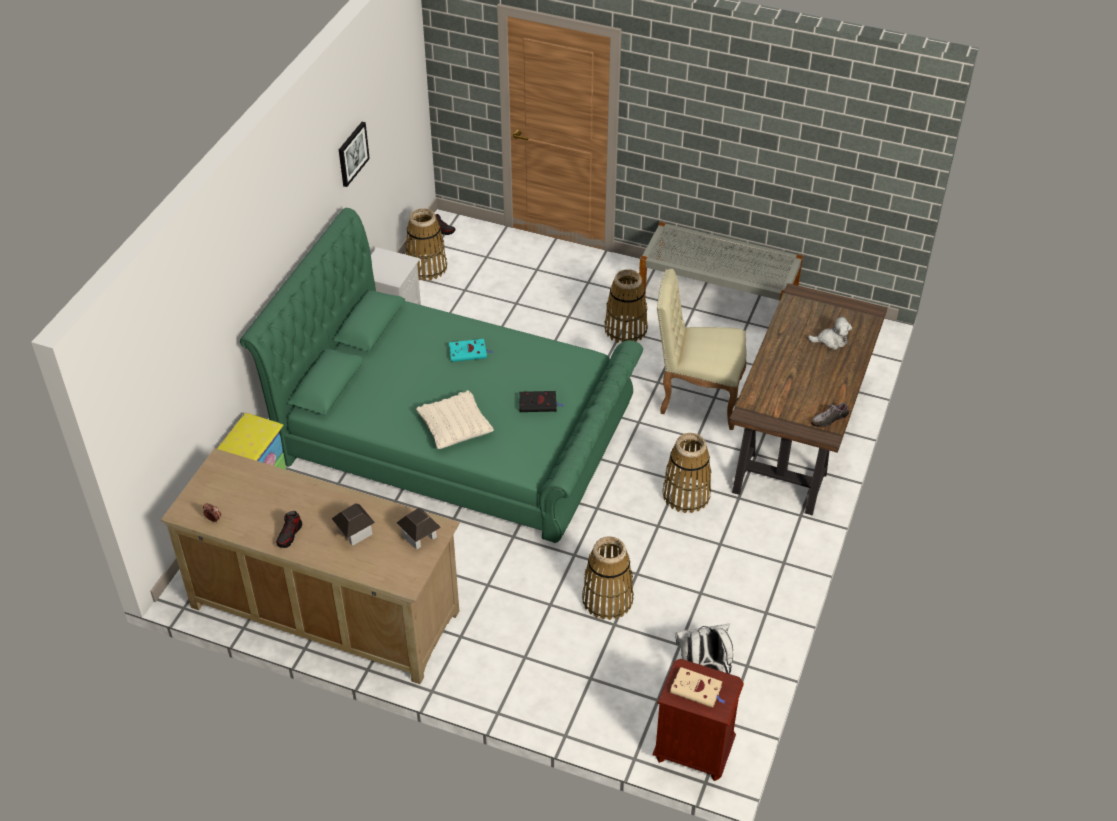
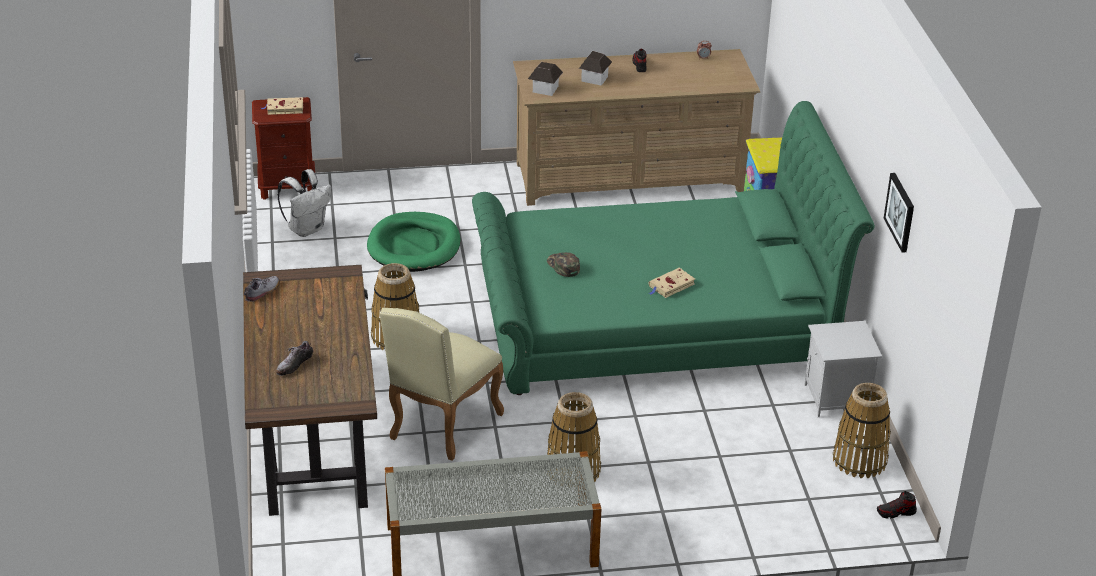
camera: 150 degrees right, 10 degrees down
beige pillow [416,390,494,449] -> none
turquoise book [449,339,493,362] -> beige book [649,268,695,298]
black book [519,391,563,412] -> green cap [547,252,580,277]
basket [582,536,634,620] -> green dog bed [367,212,461,272]
beige chair [657,269,747,430] -> beige chair turned 135 degrees clockwise [379,308,504,461]
plush toy [808,317,852,350] -> shoe [276,341,313,376]

